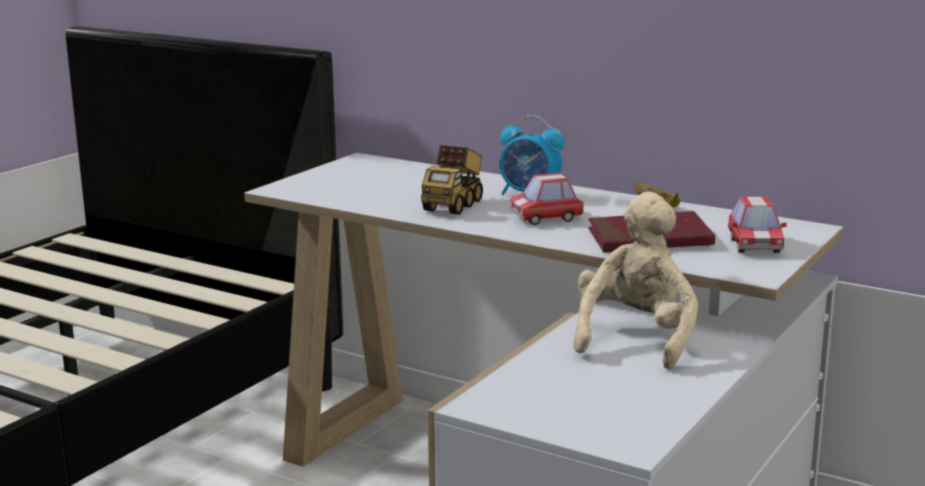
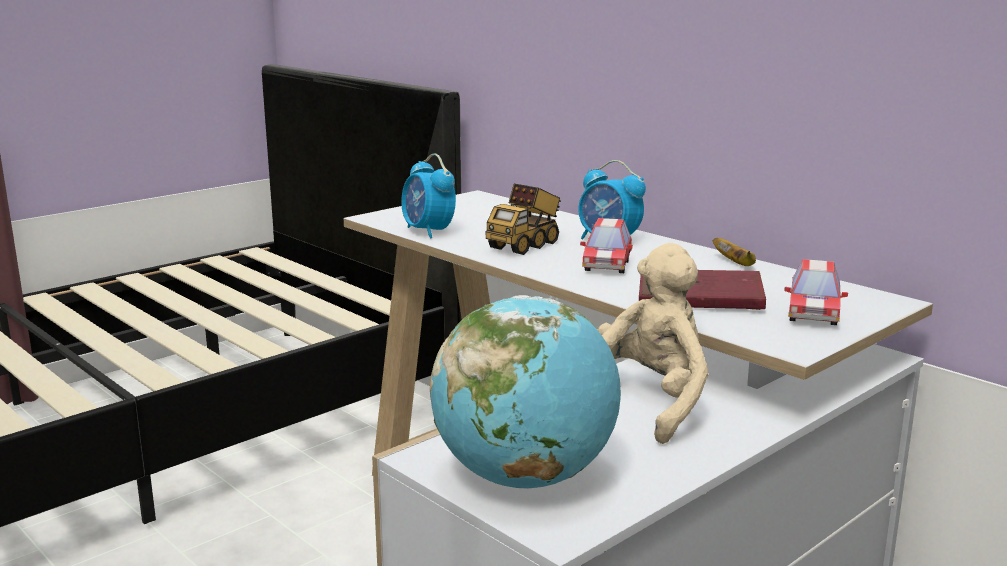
camera: 15 degrees right, 0 degrees up
toy car [509,173,584,225] -> toy car turned 75 degrees counterclockwise [580,218,633,273]
none -> alarm clock [401,153,456,238]
none -> globe [430,295,621,489]

